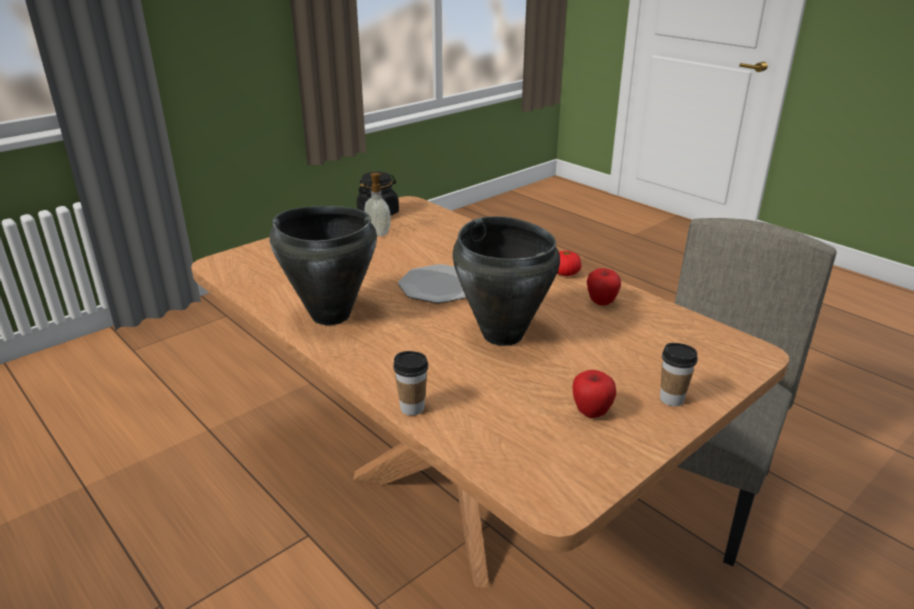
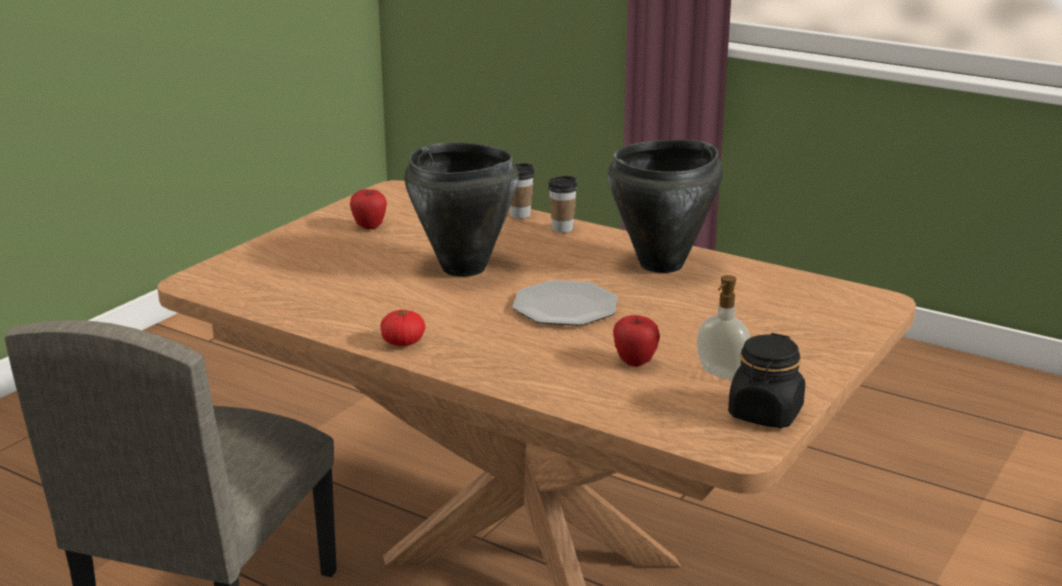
camera: 165 degrees right, 5 degrees down
apple [587,268,621,306] -> apple moved to [613,315,660,367]
cup [660,343,698,406] -> cup moved to [548,176,578,233]

